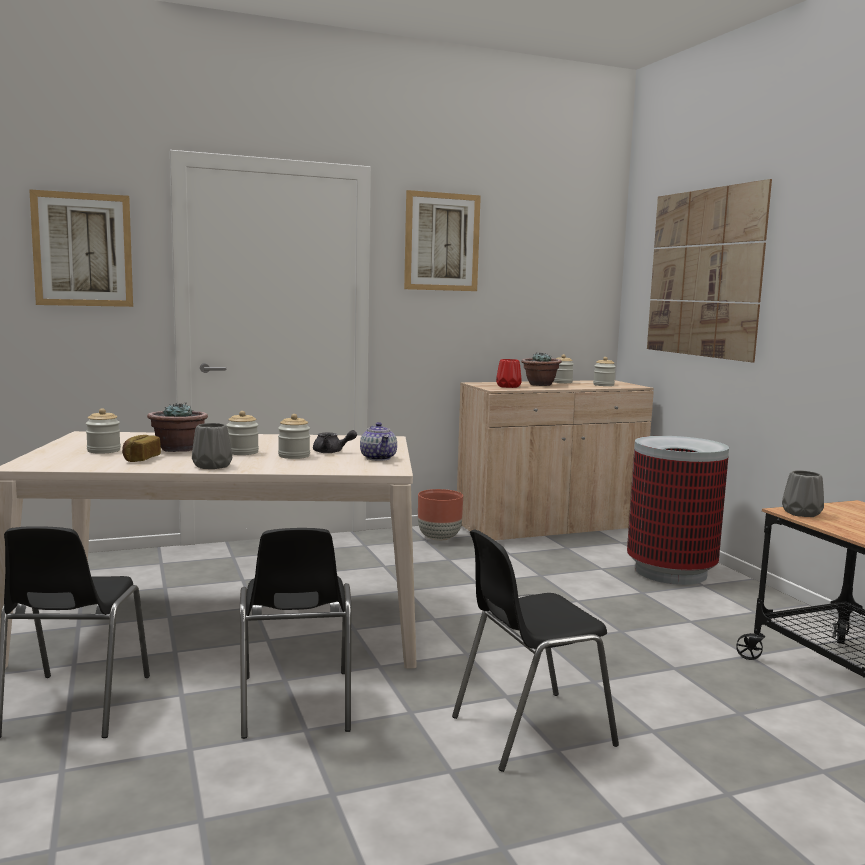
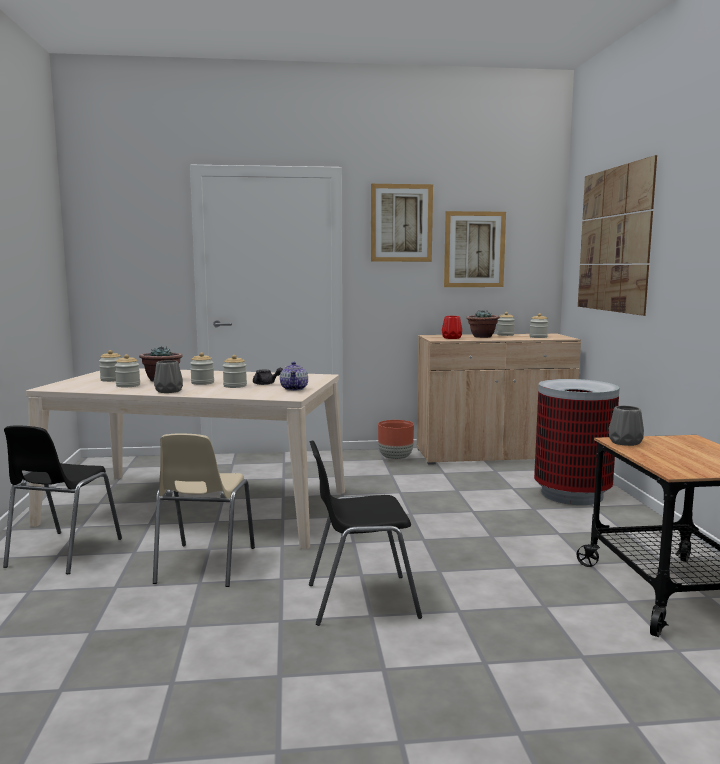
camera: 15 degrees right, 0 degrees up
picture [29,189,133,307] -> picture moved to [444,211,506,287]
bread [122,435,161,462] -> jar [115,354,140,388]
black chair [240,528,351,739] -> beige chair [153,434,255,587]

